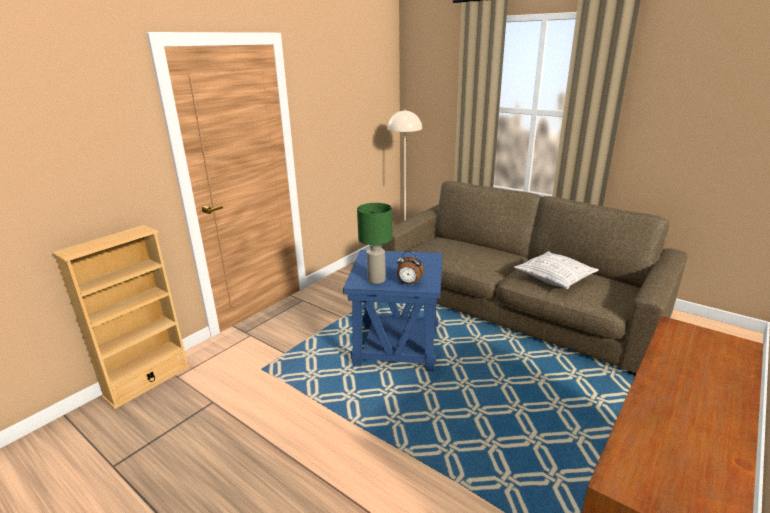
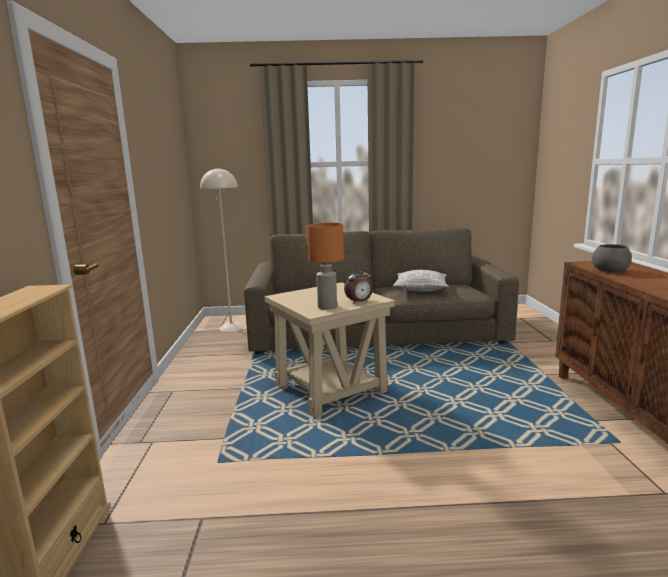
camera: 40 degrees left, 10 degrees down
blue side table [343,250,443,371] -> beige side table [264,282,395,417]
green table lamp [357,203,392,284] -> orange table lamp [306,223,344,310]
none -> grey bowl [592,244,632,272]

